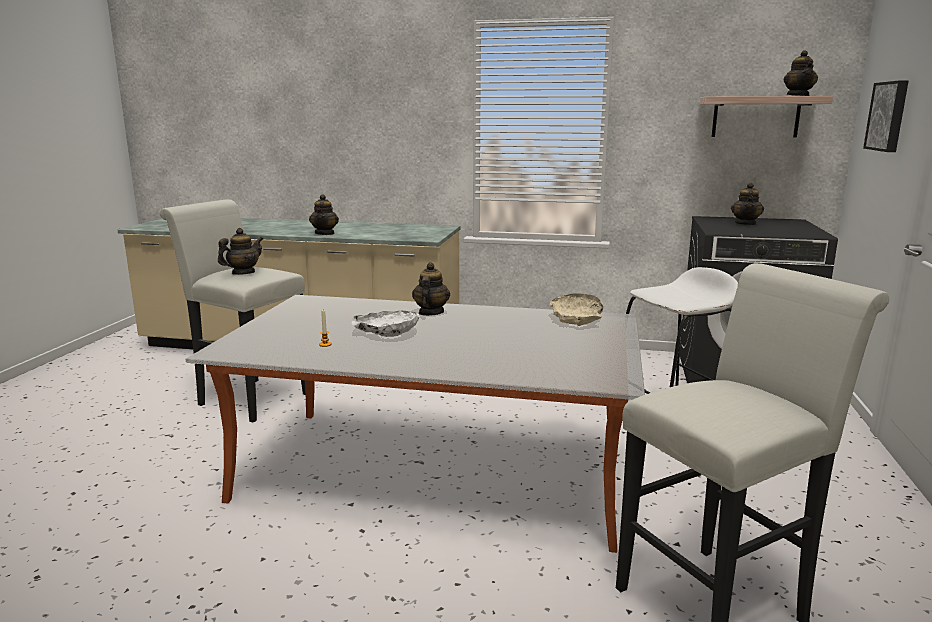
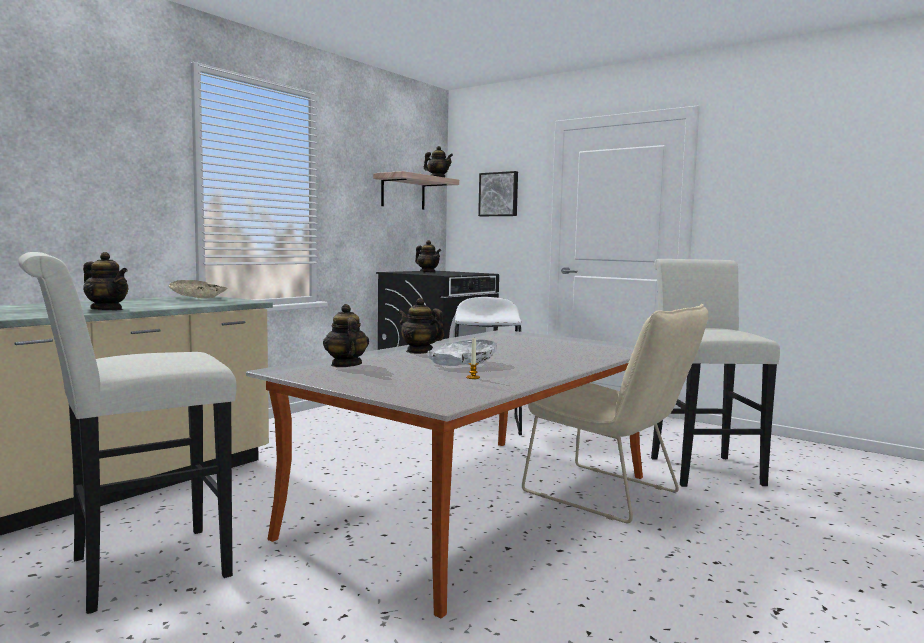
camera: 65 degrees left, 10 degrees down
teapot [218,228,263,275] -> teapot moved to [323,304,369,367]
beige bowl [549,294,603,326] -> beige bowl moved to [169,280,228,299]
none -> beige chair [522,304,709,523]

